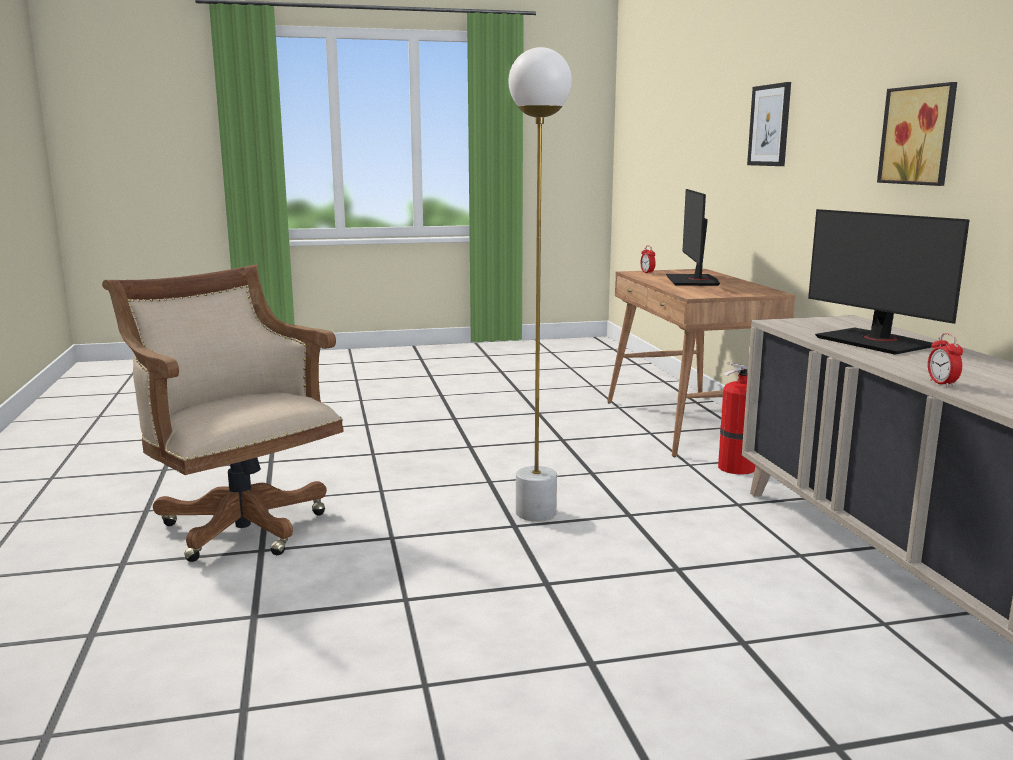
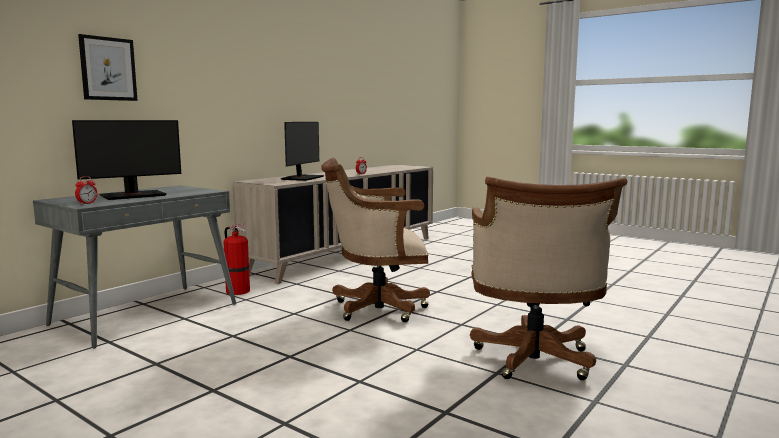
camera: 130 degrees left, 5 degrees down
white floor lamp [508,47,572,522] -> office chair [321,158,430,322]
brown desk [607,269,795,457] -> grey desk [33,185,236,349]
picture [877,82,957,186] -> none

